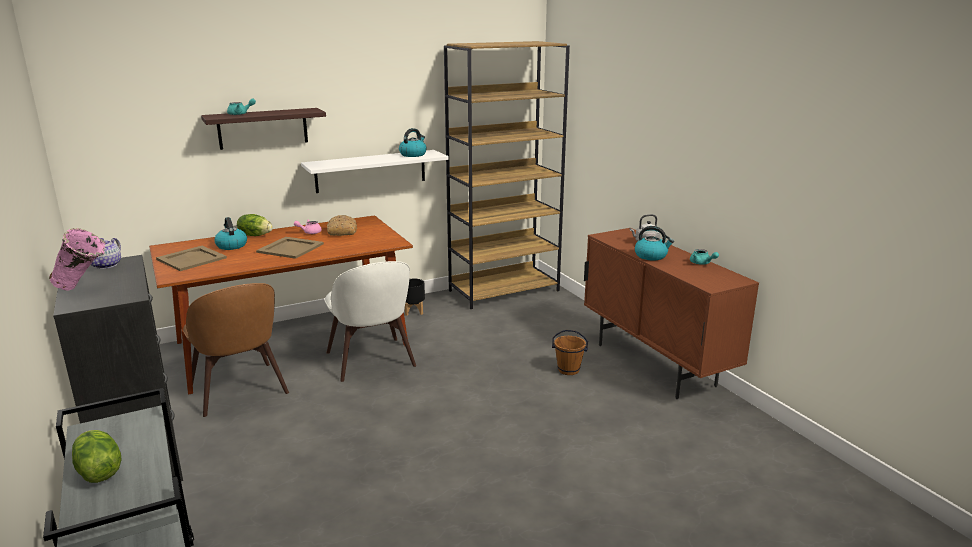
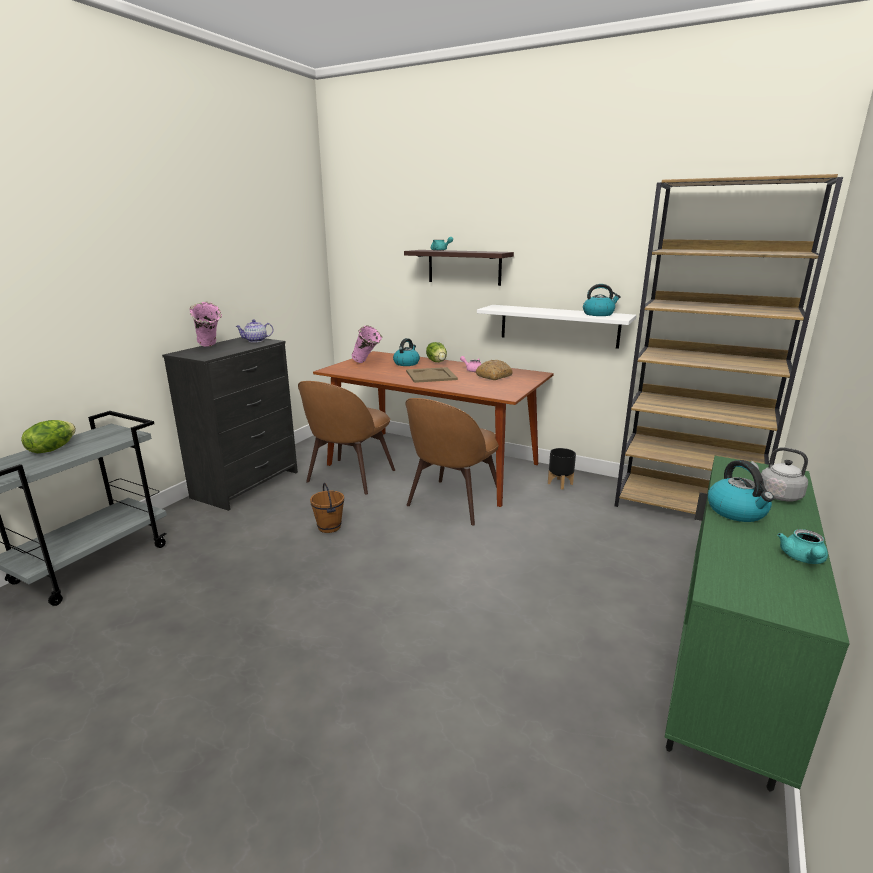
camera: 55 degrees right, 0 degrees up
beige tray [156,246,227,271] -> pink vase [352,325,383,363]
white chair [324,261,416,382] -> brown chair [405,398,499,526]
brown bucket [552,330,588,375] -> brown bucket moved to [310,483,344,533]
brown cabinet [584,228,759,399] -> green cabinet [665,456,850,792]

